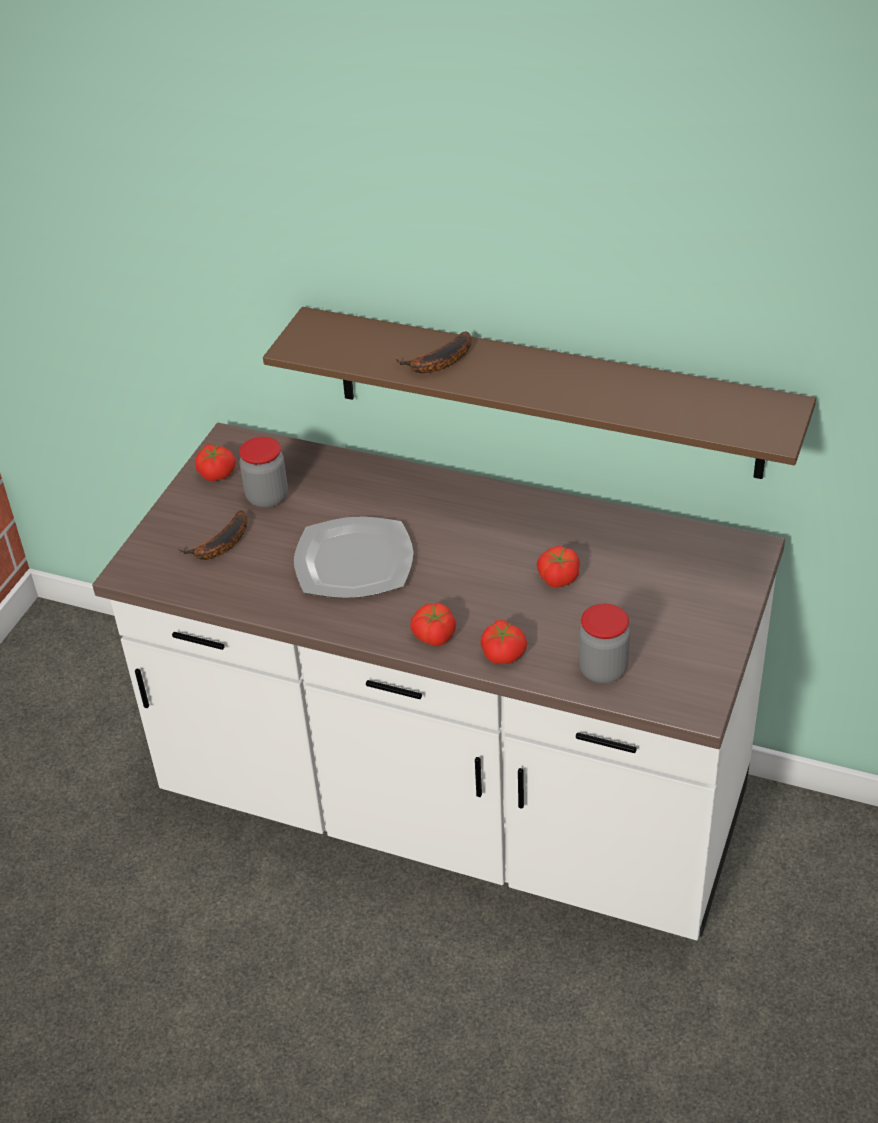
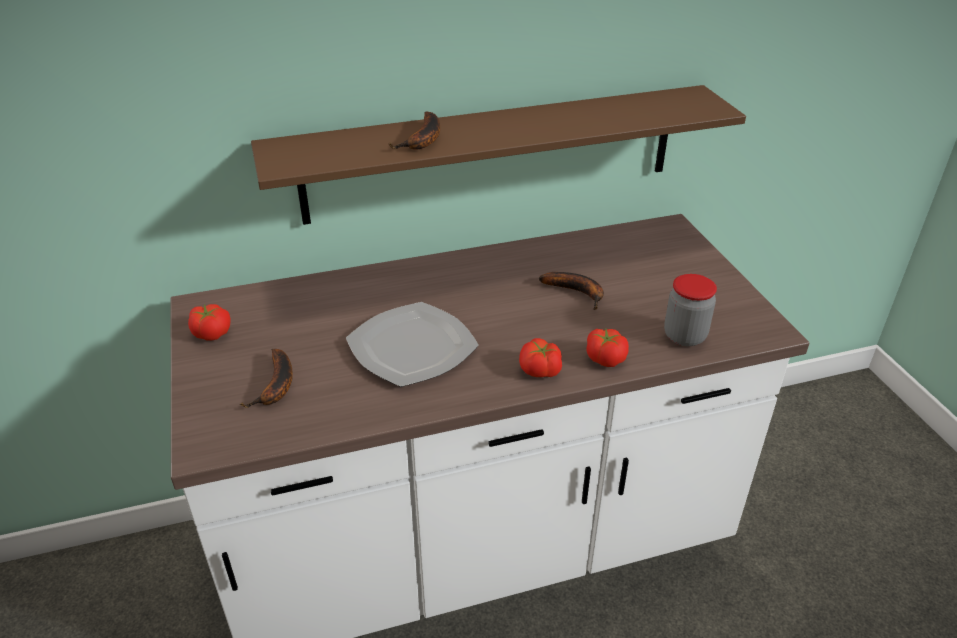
camera: 40 degrees left, 5 degrees down
jar [239,437,288,508] -> none
tomato [537,546,580,588] -> banana [539,272,604,310]

